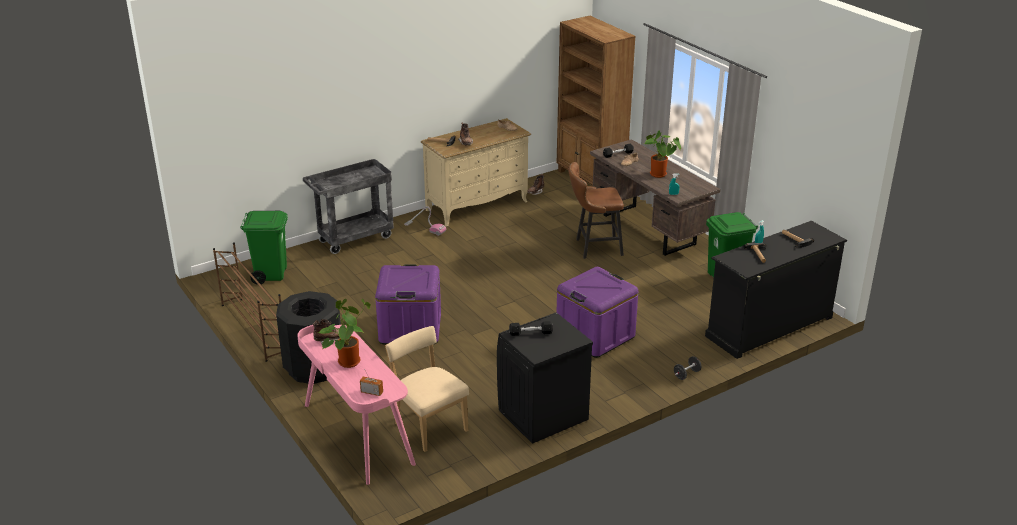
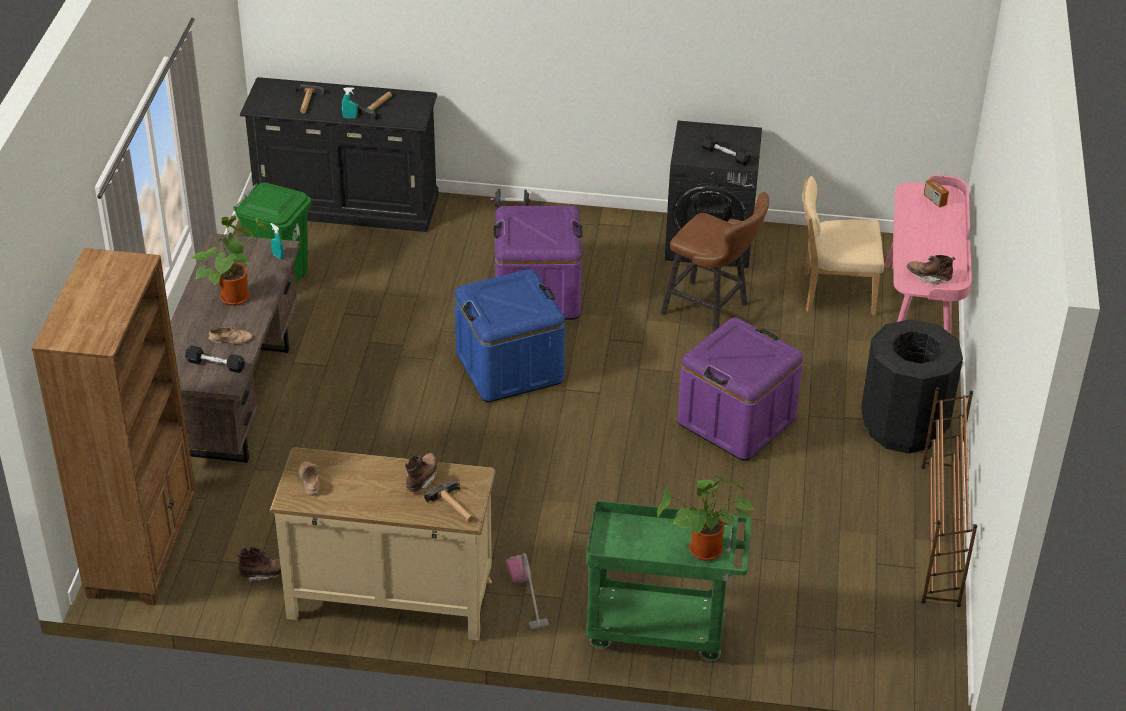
camera: 140 degrees left, 10 degrees up
green trash can [240,211,288,285] -> none
grey cart [303,159,394,254] -> green cart [586,501,752,661]
potted plant [319,299,371,368] -> potted plant moved to [657,475,754,561]
beige chair [385,326,469,452] -> beige chair turned 90 degrees clockwise [803,176,884,316]
brown stool [569,162,624,259] -> brown stool moved to [661,192,769,332]
none -> blue storage box [454,269,565,402]

